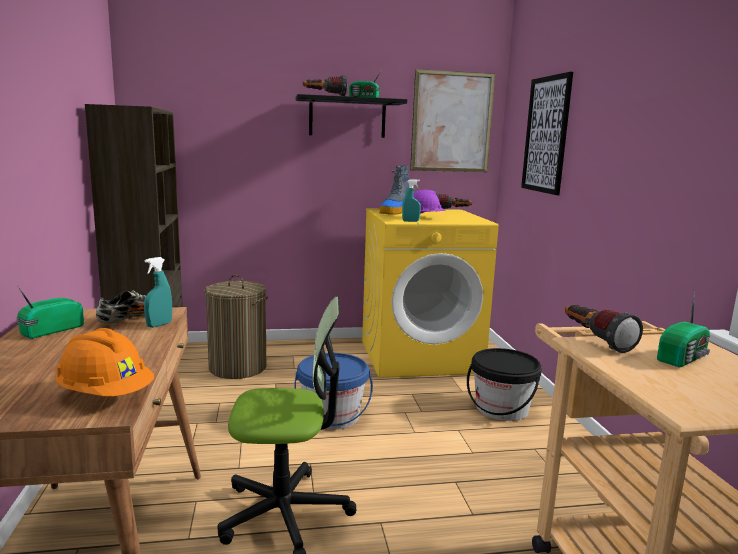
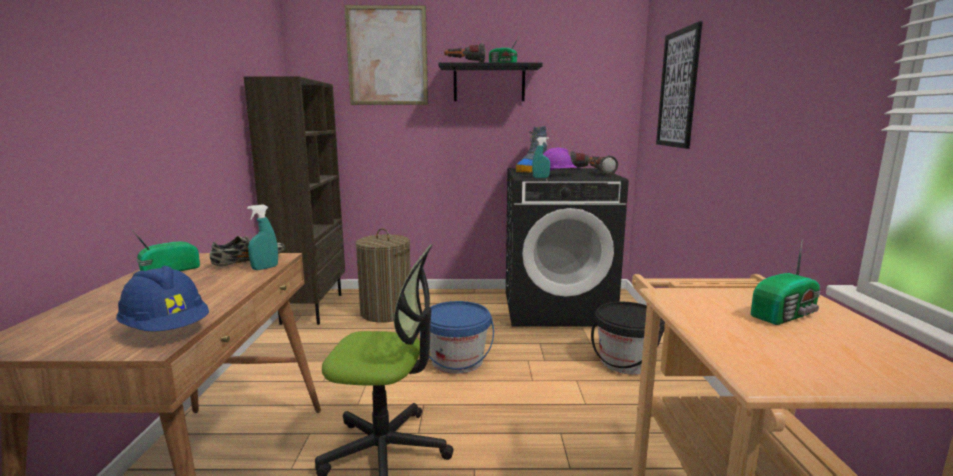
camera: 10 degrees right, 0 degrees up
orange hard hat [56,328,154,397] -> blue hard hat [116,266,209,332]
yellow washing machine [362,208,499,378] -> black washing machine [506,168,629,327]
picture [410,69,495,172] -> picture moved to [345,5,428,105]
flashlight [565,305,643,353] -> flashlight moved to [589,155,618,176]

